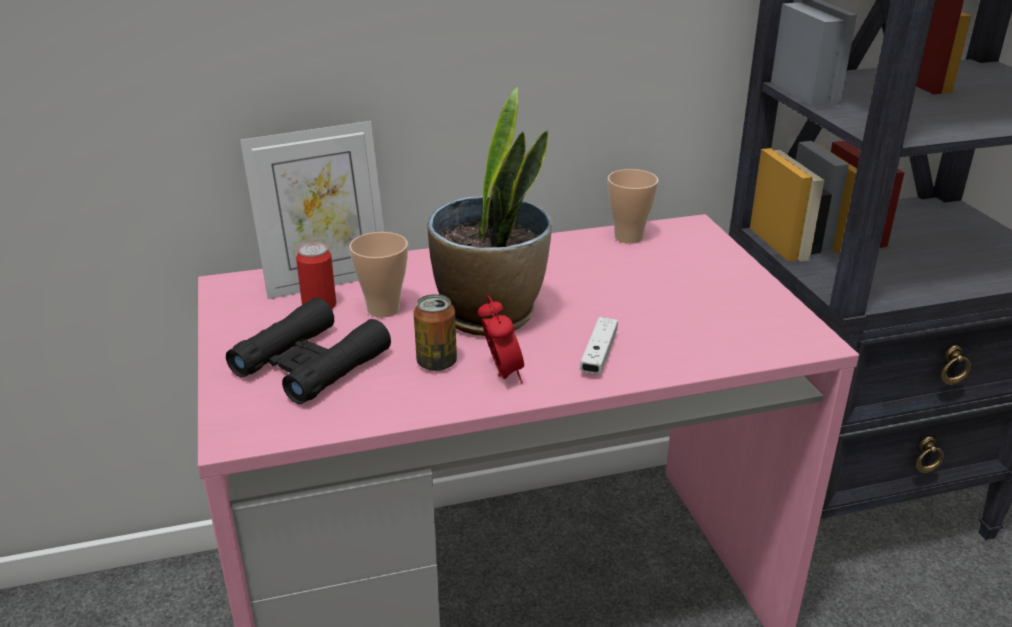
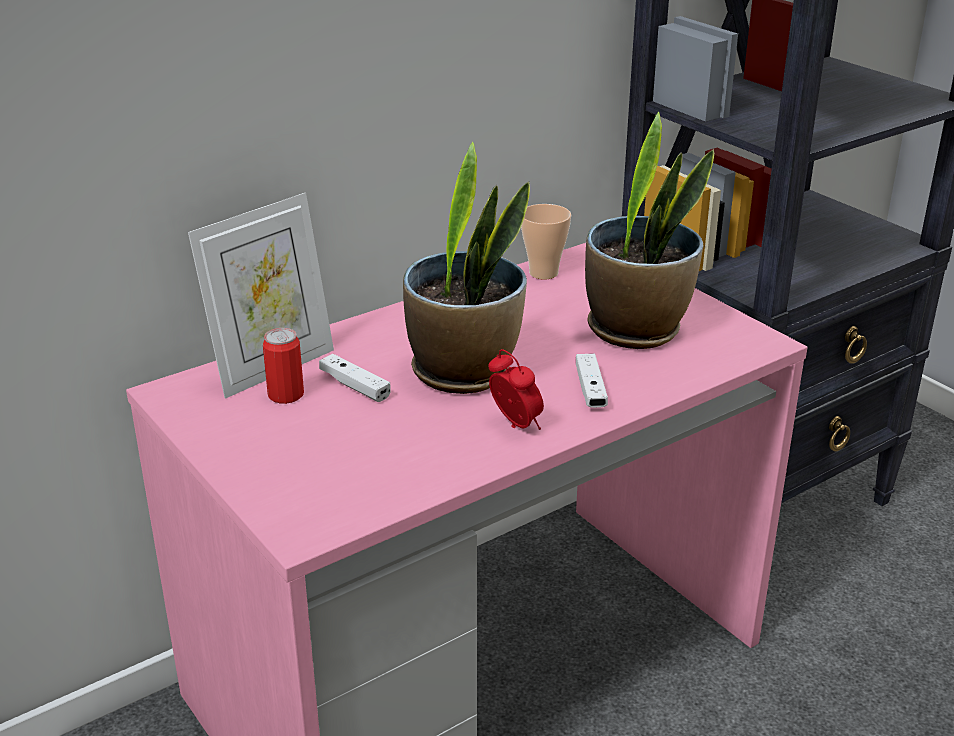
camera: 20 degrees left, 0 degrees up
black binoculars [226,298,391,404] -> none
cup [349,232,408,317] -> white game controller [319,354,391,402]
can [413,294,457,371] -> none
none -> potted plant [585,112,714,349]

